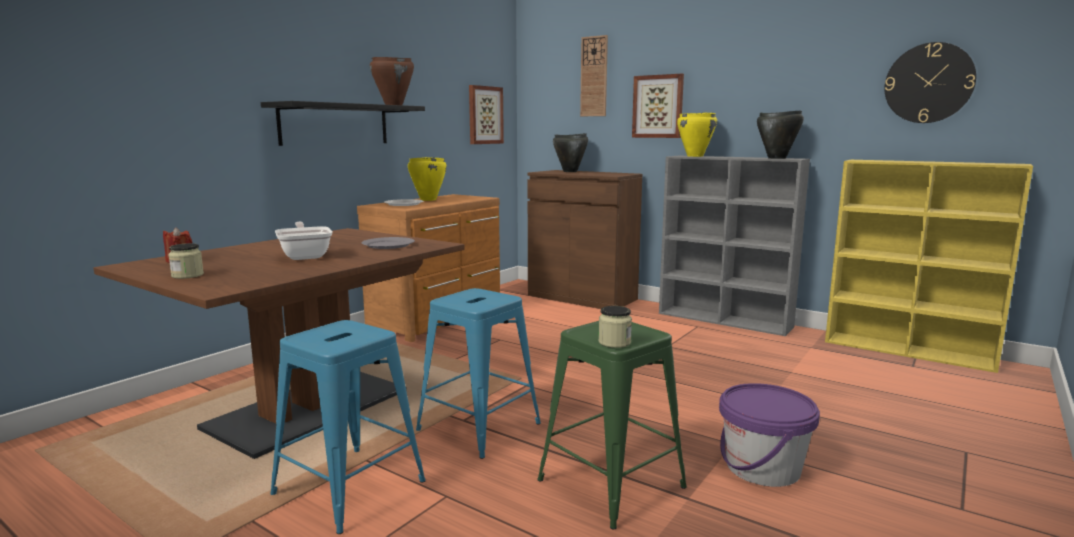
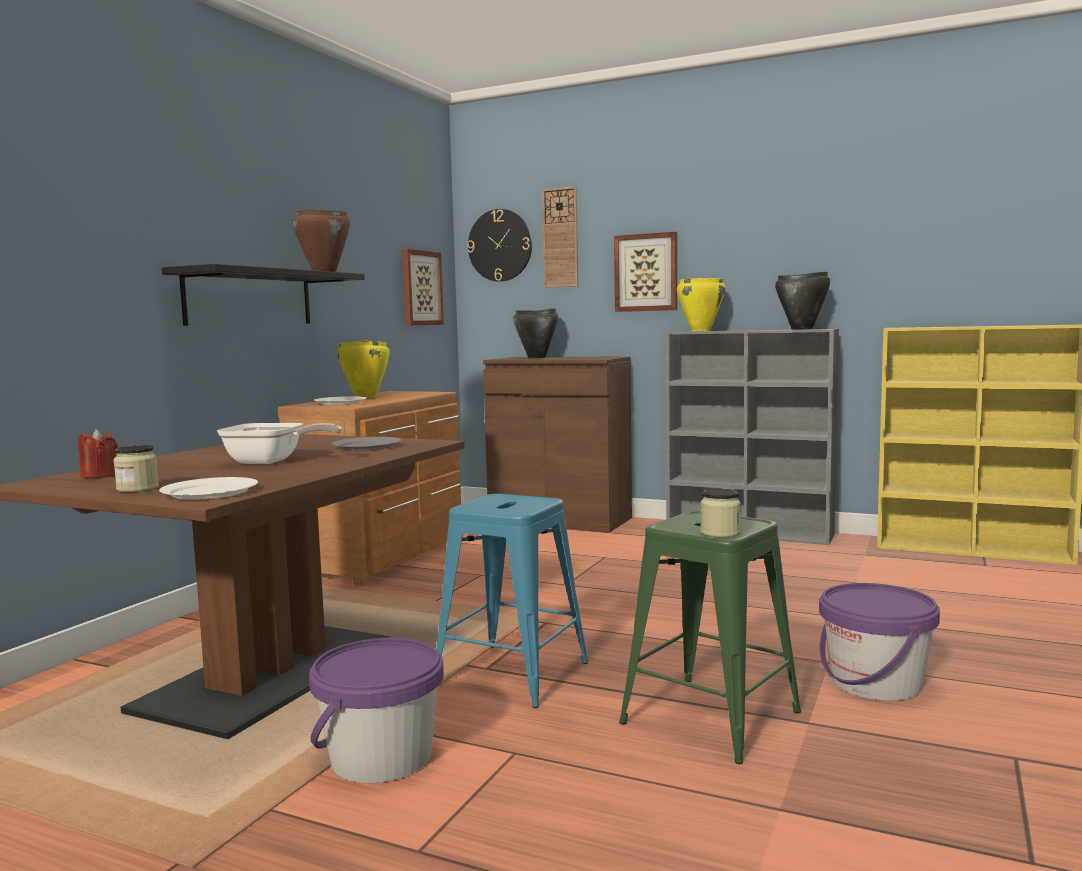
camera: 10 degrees left, 5 degrees down
blue stool [270,320,426,534] -> purple bucket [309,638,444,783]
frying pan [275,222,333,260] -> frying pan turned 135 degrees clockwise [217,423,342,464]
wall clock [884,42,976,123] -> wall clock moved to [467,209,532,282]
none -> white plate [159,477,258,500]

